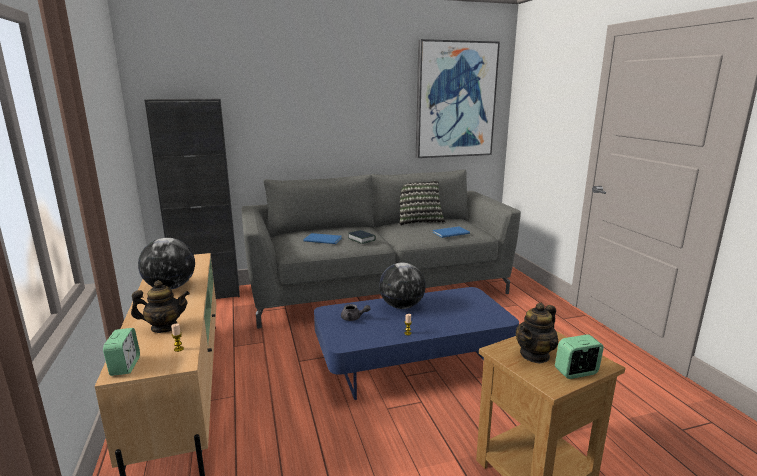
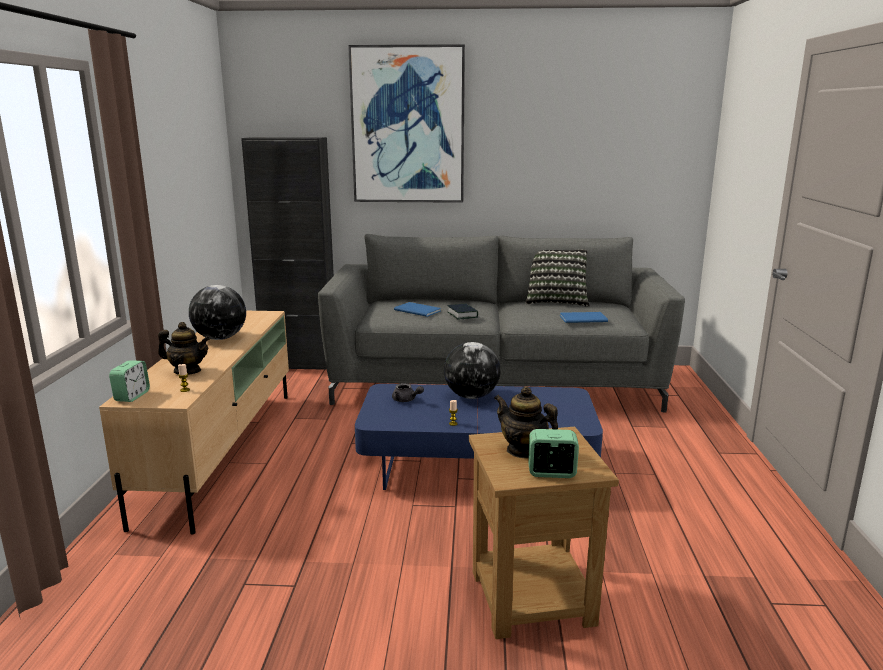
camera: 20 degrees right, 0 degrees up
picture [416,39,500,158] -> picture moved to [348,44,465,203]
teapot [516,302,558,364] -> teapot turned 60 degrees clockwise [494,386,558,458]

